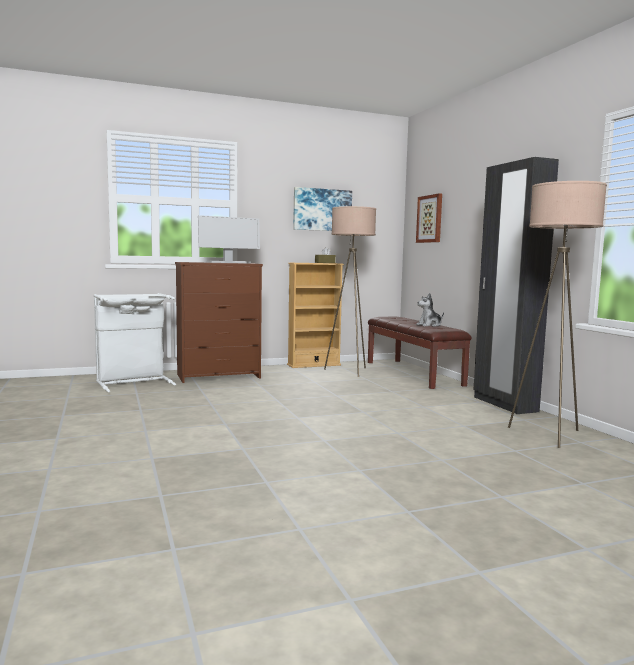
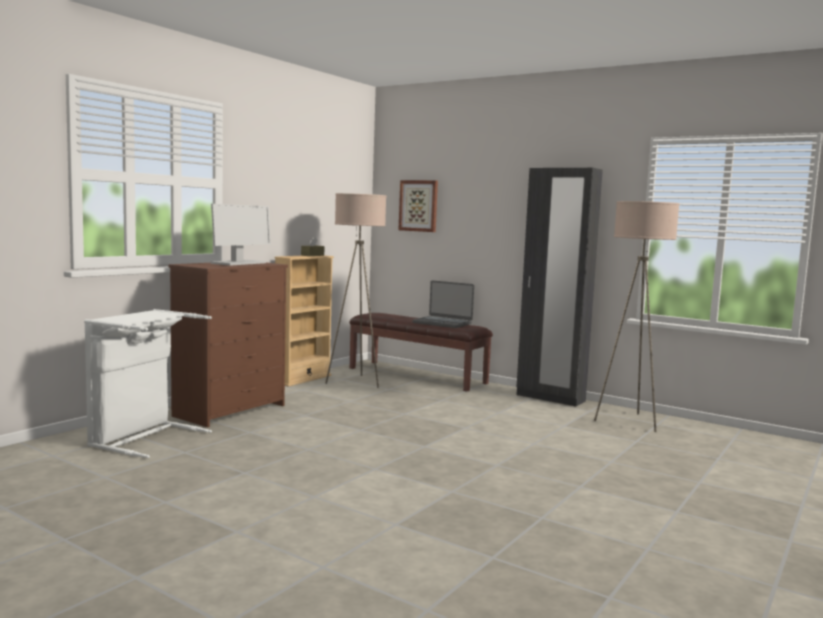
camera: 35 degrees left, 0 degrees up
picture [293,187,352,231] -> none
plush toy [416,293,444,327] -> laptop [412,280,474,328]

